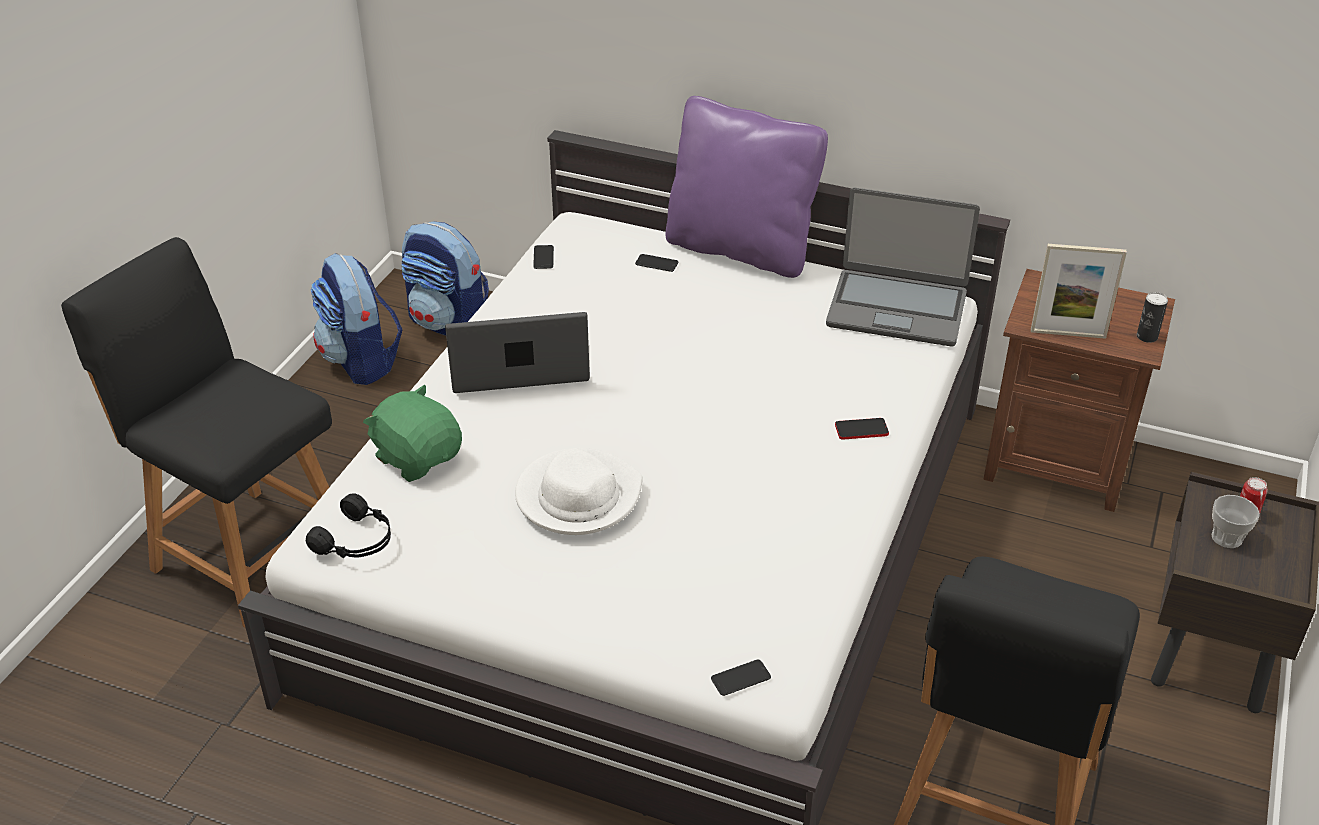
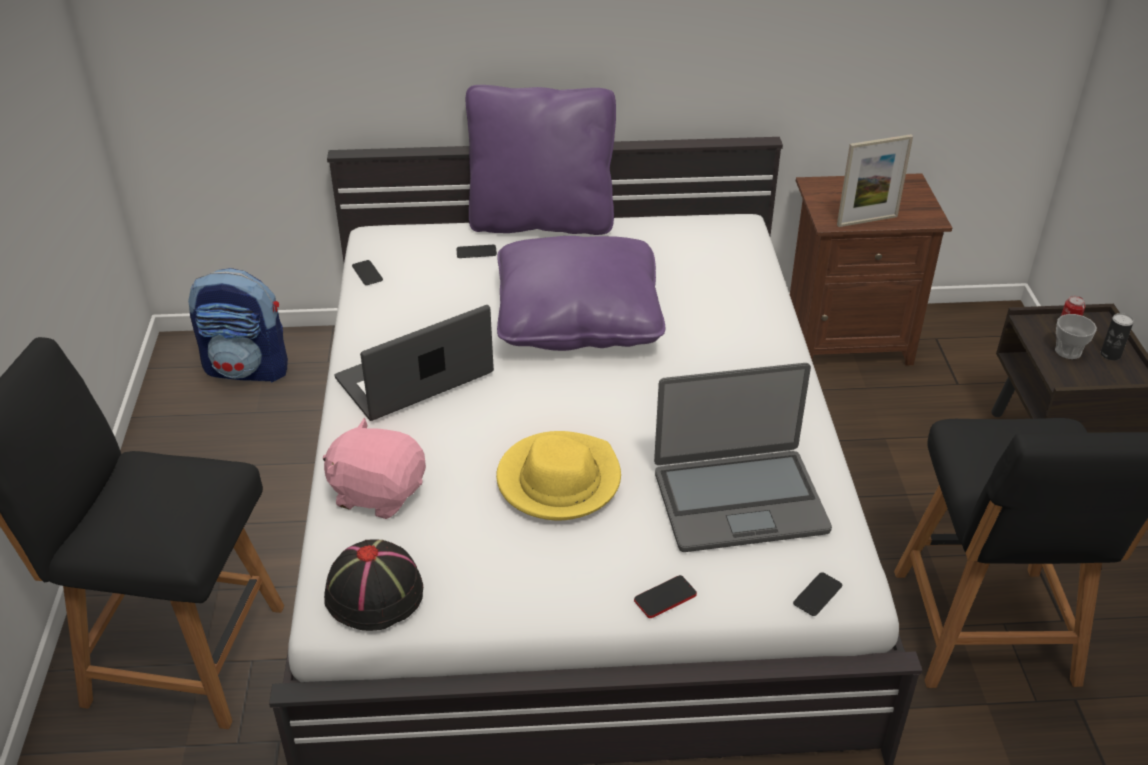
camera: 25 degrees left, 0 degrees up
black headphones [306,494,391,559] -> black hat [324,539,423,631]
backpack [311,253,403,385] -> none
green plush toy [363,385,462,482] -> pink plush toy [323,418,426,519]
white hat [515,448,643,535] -> yellow hat [496,431,621,520]
laptop [826,188,980,346] -> laptop moved to [654,363,832,552]
phone [835,418,889,439] -> phone moved to [634,575,697,618]
can [1137,292,1168,343] -> can moved to [1101,313,1134,361]
none -> purple pillow [497,236,665,351]

